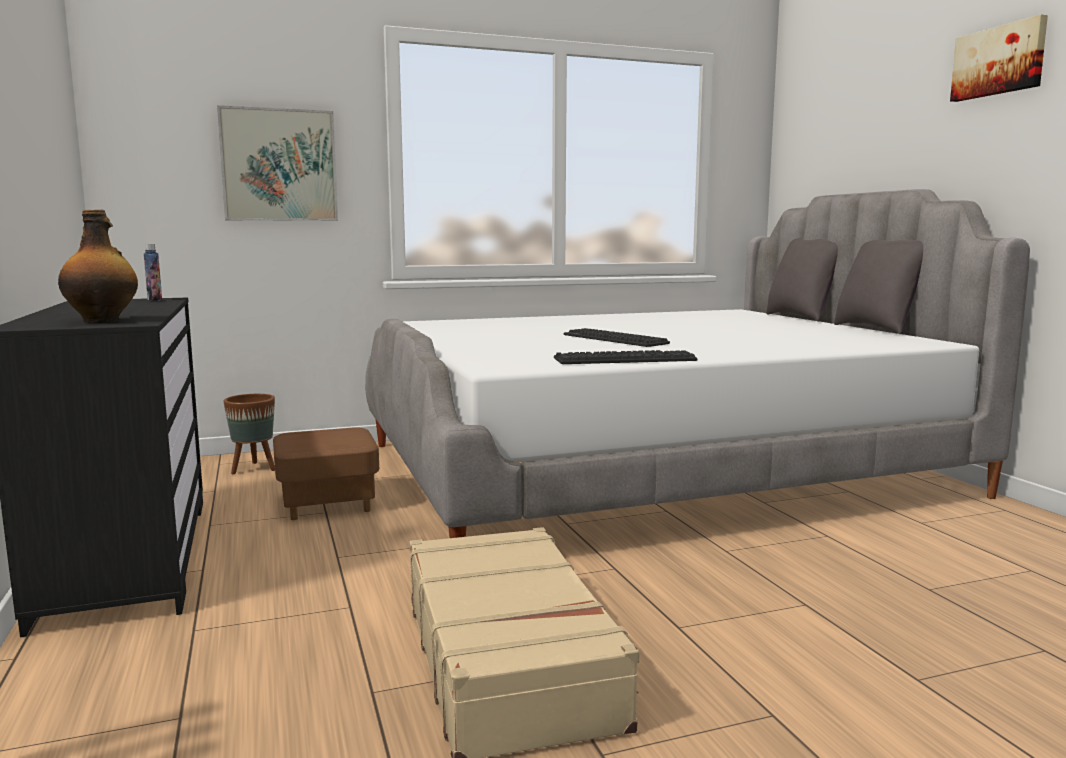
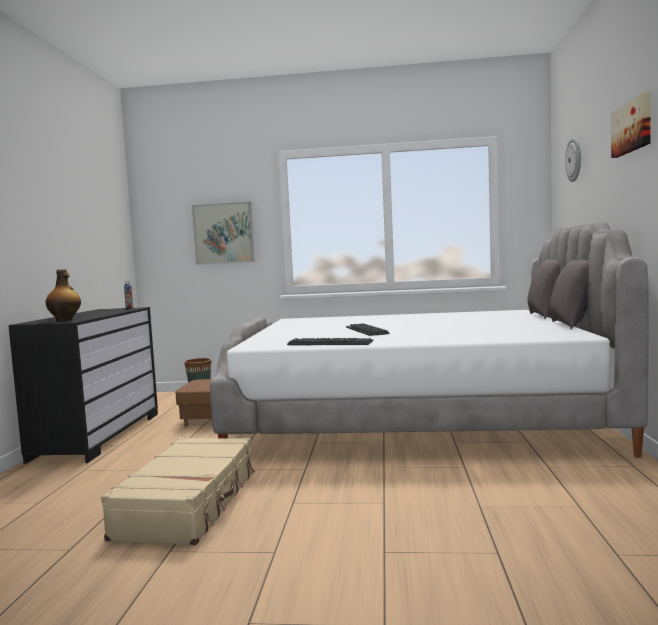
camera: 25 degrees right, 5 degrees down
none -> wall clock [565,137,581,182]

